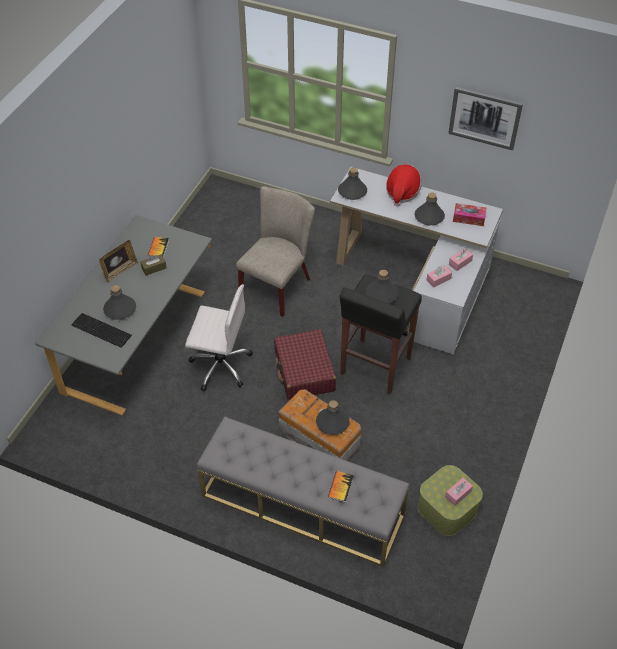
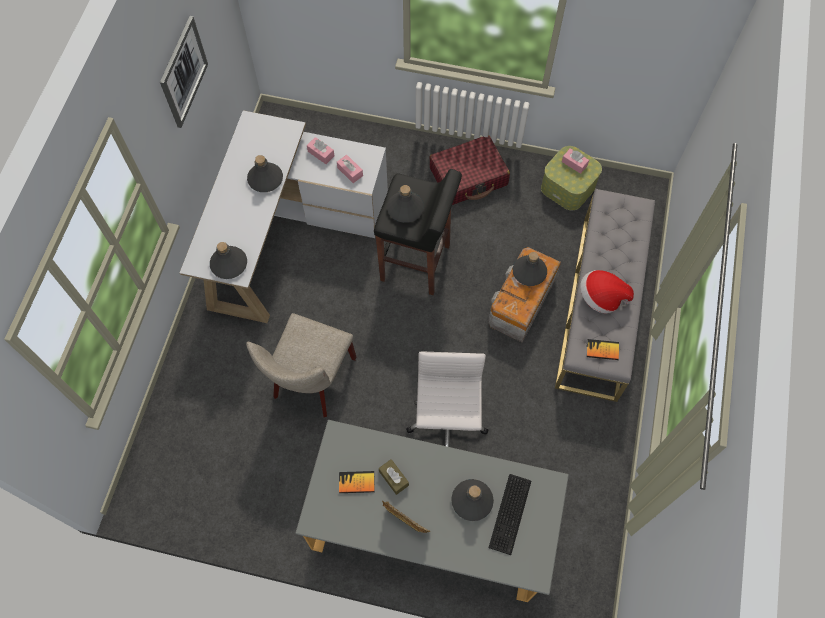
camera: 100 degrees left, 15 degrees up
beige chair [236,186,315,317] -> beige chair turned 90 degrees counterclockwise [246,313,357,417]
red suitcase [274,329,336,400] -> red suitcase moved to [429,135,510,205]
book [328,471,354,502] -> book moved to [586,339,619,360]
hat [386,164,422,206] -> hat moved to [580,270,634,313]
tissue box [453,203,486,226] -> none

